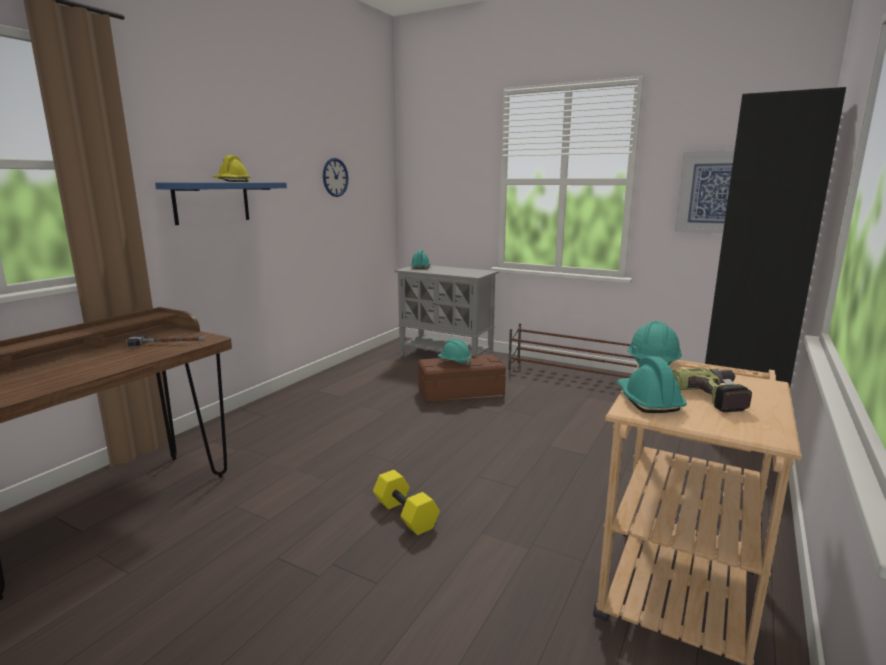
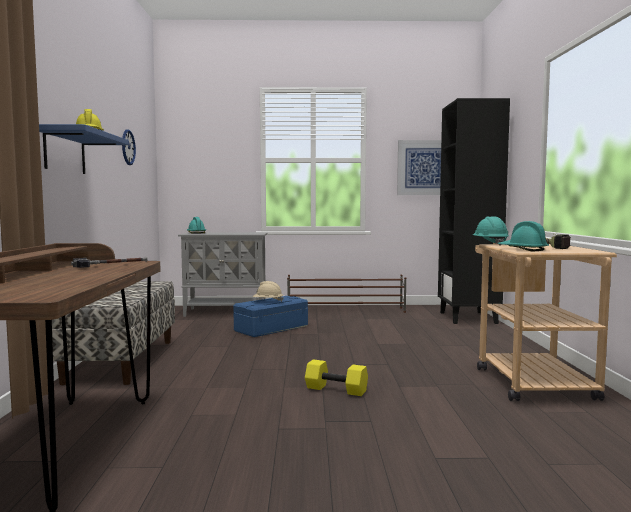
camera: 30 degrees left, 10 degrees down
brown storage box [418,354,506,403] -> blue storage box [233,296,308,337]
turquoise hard hat [437,339,472,366] -> beige hard hat [253,281,284,302]
none -> bench [52,281,175,385]

